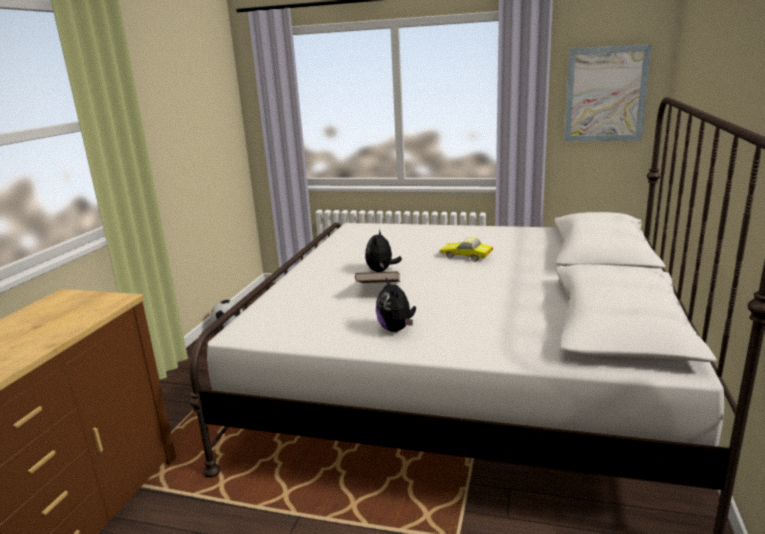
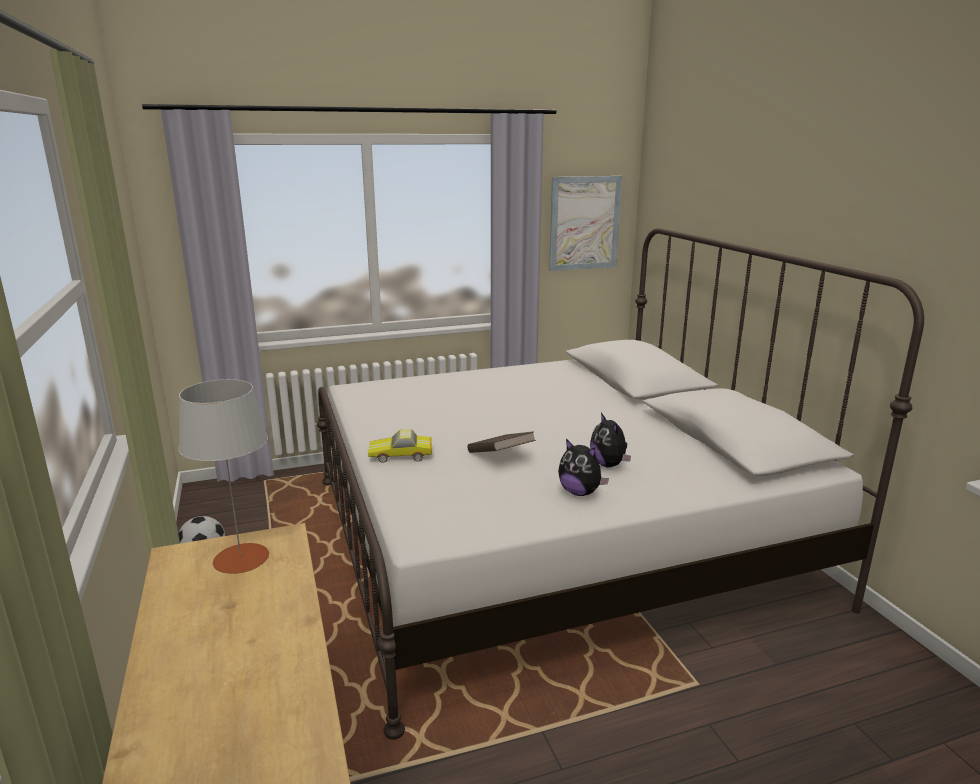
camera: 35 degrees left, 0 degrees up
plush toy [365,229,402,272] -> plush toy moved to [590,413,631,467]
toy car [439,237,493,262] -> toy car moved to [368,429,432,463]
none -> grey table lamp [179,379,269,574]

